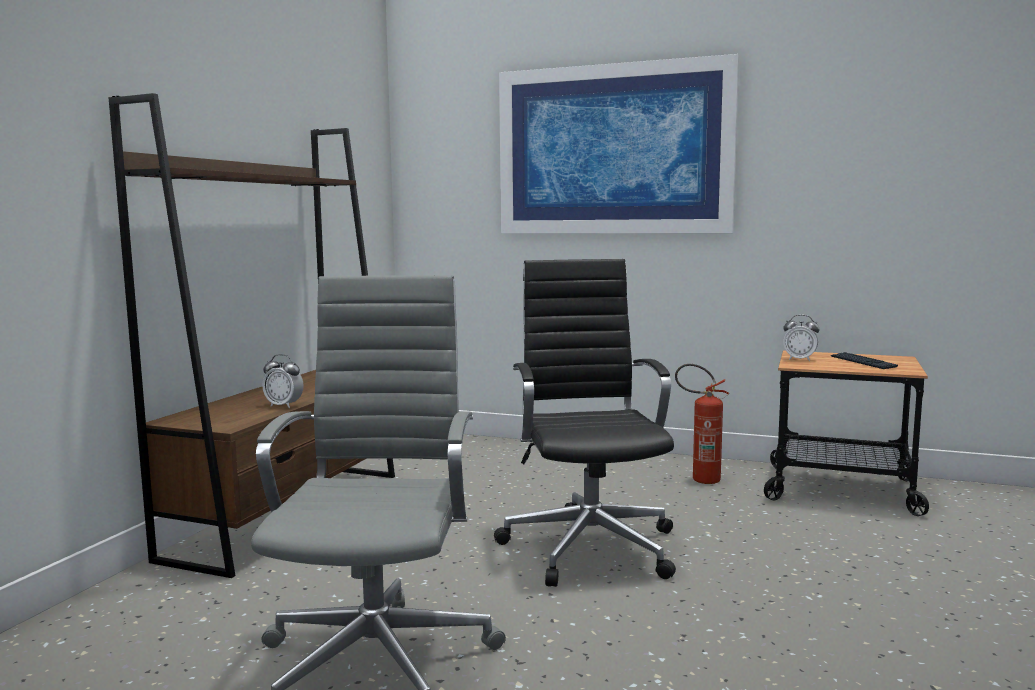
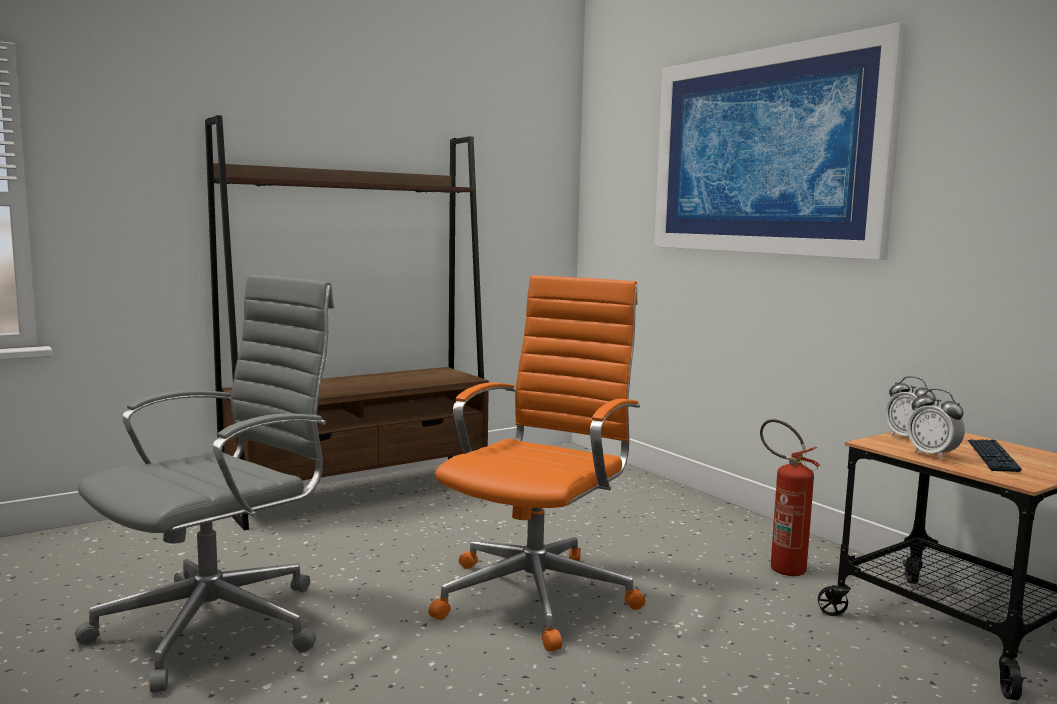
camera: 35 degrees right, 0 degrees up
alarm clock [262,354,304,408] -> alarm clock moved to [907,389,965,460]
black office chair [494,259,676,587] -> orange office chair [429,275,645,651]

